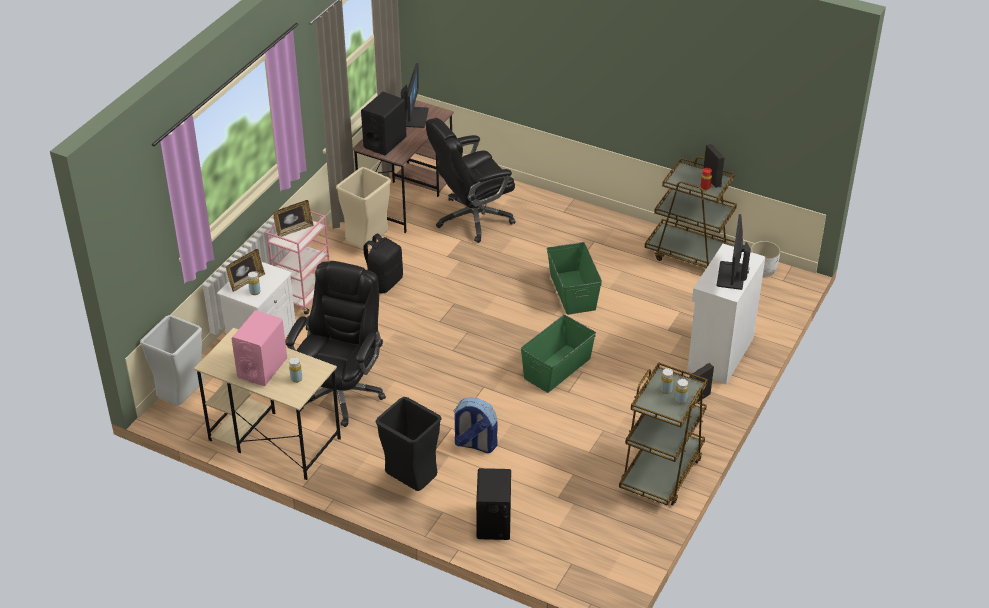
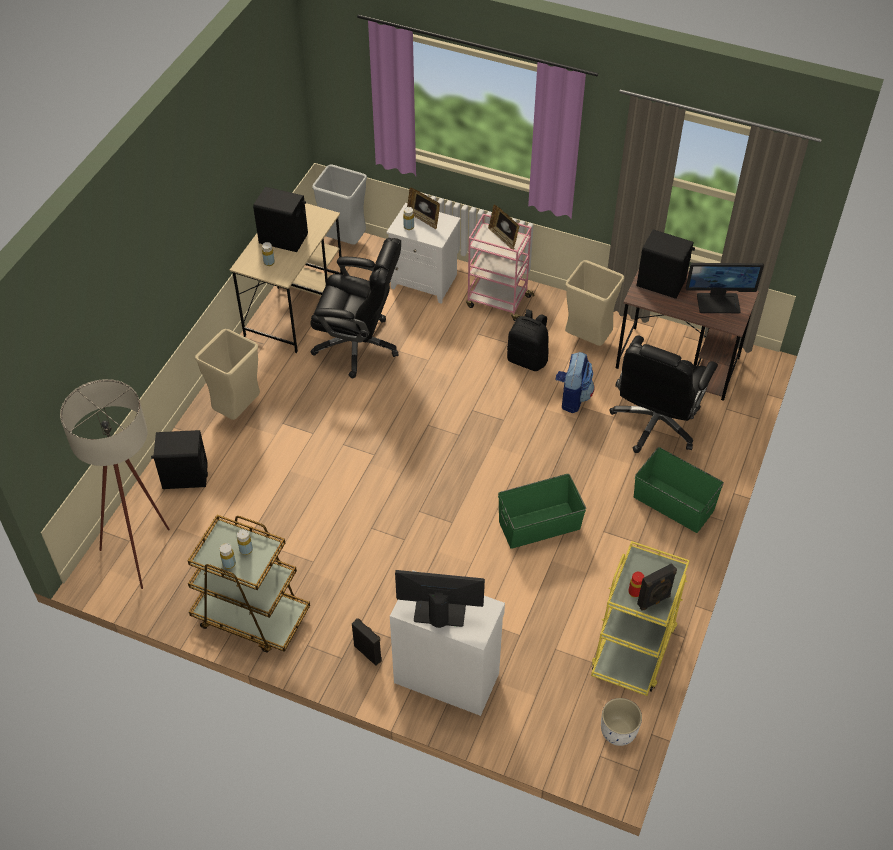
camera: 85 degrees right, 10 degrees up
pink speaker [231,310,287,386] -> black speaker [253,187,308,252]
black trash can [376,397,441,491] -> beige trash can [195,329,260,420]
black office chair [426,118,516,243] -> black office chair turned 120 degrees counterclockwise [609,335,718,453]
backpack [453,398,498,453] -> backpack moved to [555,352,595,413]
green storage box [521,315,596,393] -> green storage box moved to [634,447,724,533]
brown cart [645,156,737,270] -> yellow cart [591,541,690,696]
none -> beige floor lamp [60,379,170,589]

